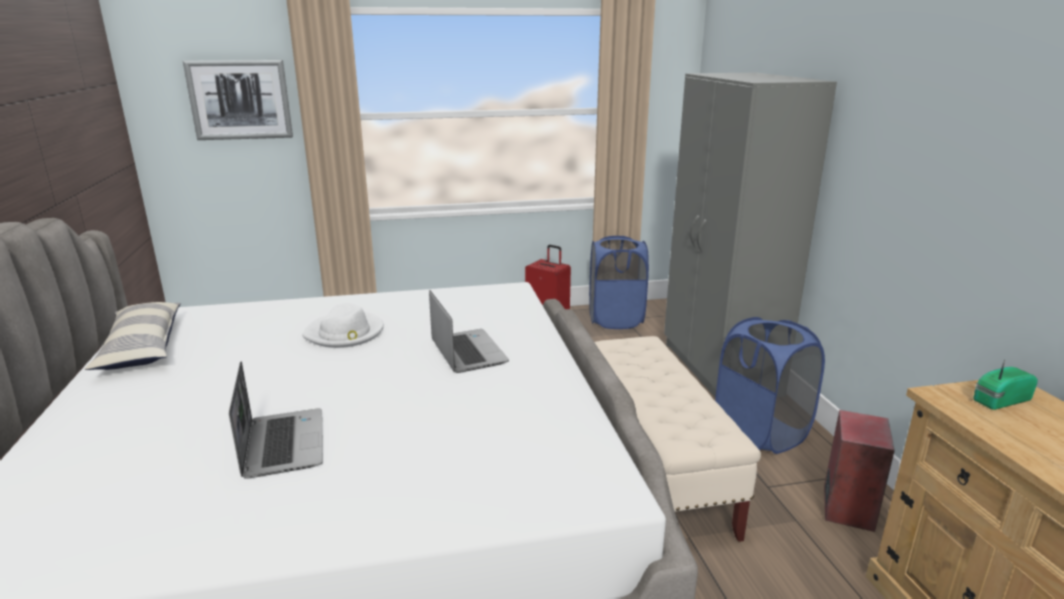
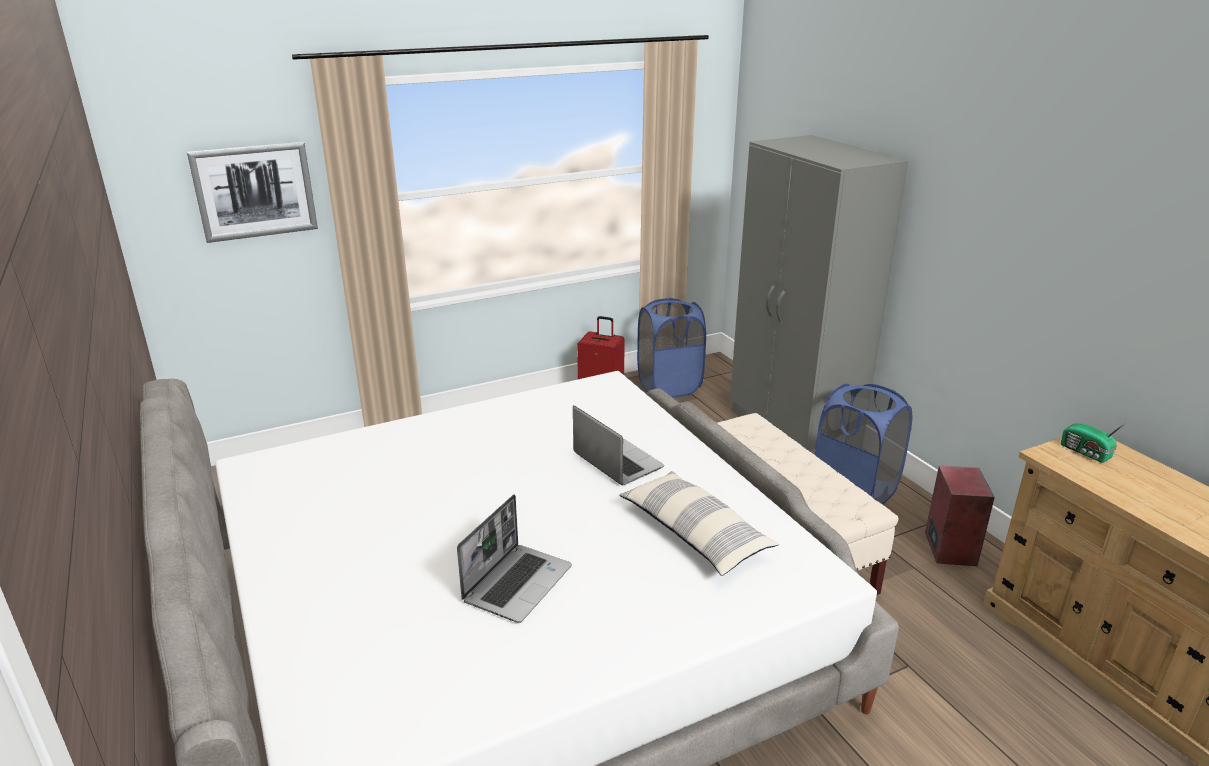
camera: 15 degrees left, 5 degrees up
pillow [85,302,181,370] -> pillow moved to [619,471,779,576]
laptop [229,361,323,479] -> laptop turned 60 degrees clockwise [457,494,572,623]
white hat [302,303,384,348] -> none
radio [973,360,1038,410] -> radio turned 90 degrees counterclockwise [1061,420,1129,463]

